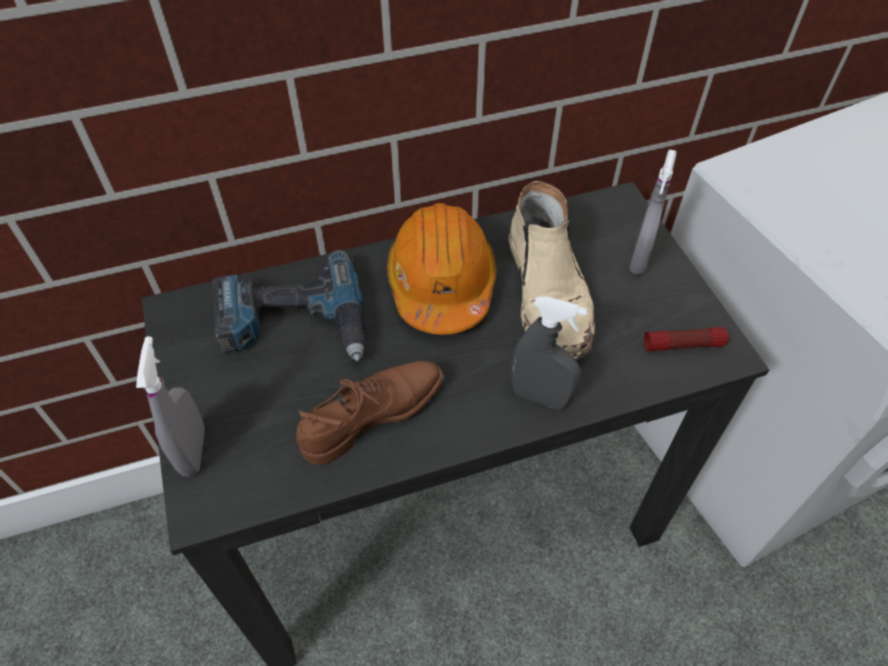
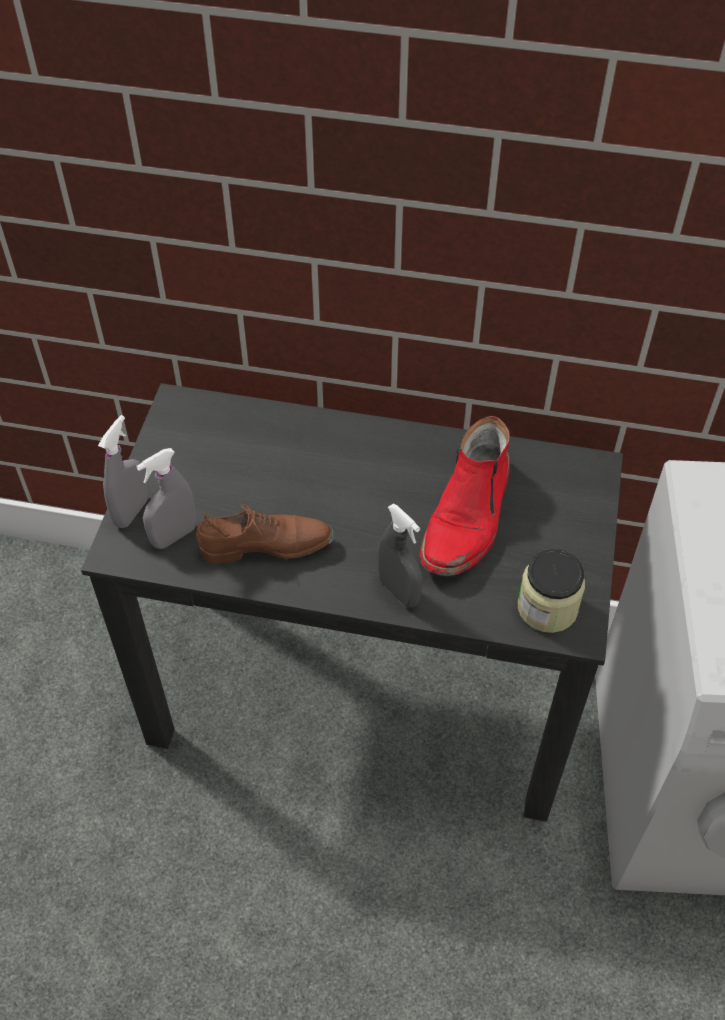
camera: 30 degrees right, 0 degrees up
power drill [213,250,365,361] -> none
orange hard hat [387,203,497,335] -> none
beige boot [509,181,595,360] -> red boot [420,416,510,576]
grey spray bottle [629,149,677,275] -> grey spray bottle moved to [136,448,196,549]
flashlight [644,327,729,351] -> jar [518,549,585,633]

